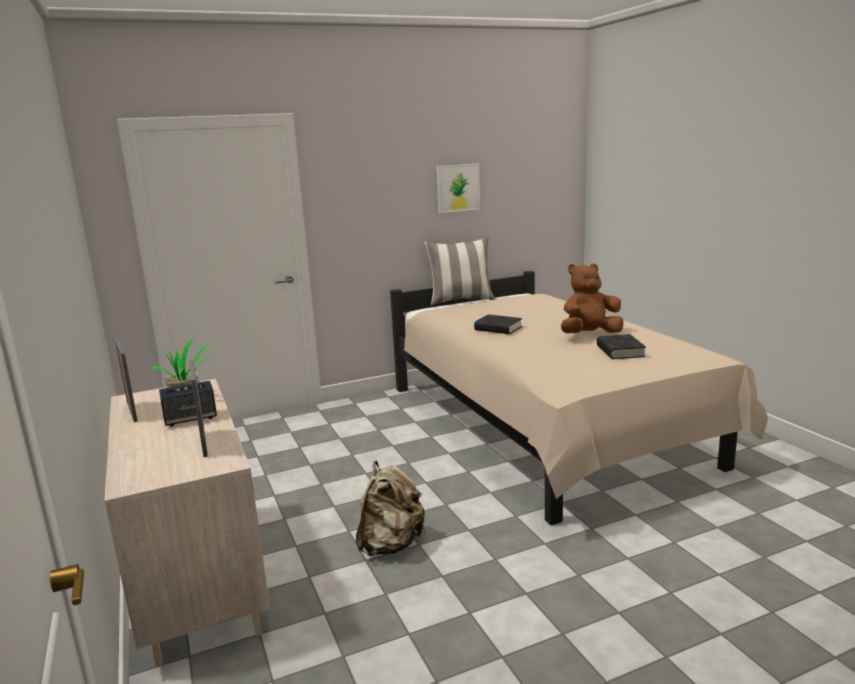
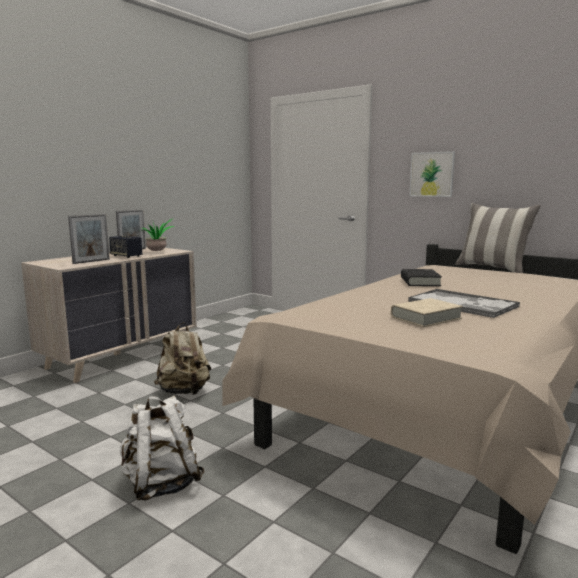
camera: 60 degrees right, 5 degrees down
picture [437,164,480,213] -> picture moved to [409,151,455,197]
brown plush toy [561,264,624,333] -> tray [408,289,520,318]
black book [597,334,646,359] -> beige book [391,298,463,327]
none -> white backpack [120,396,205,501]

